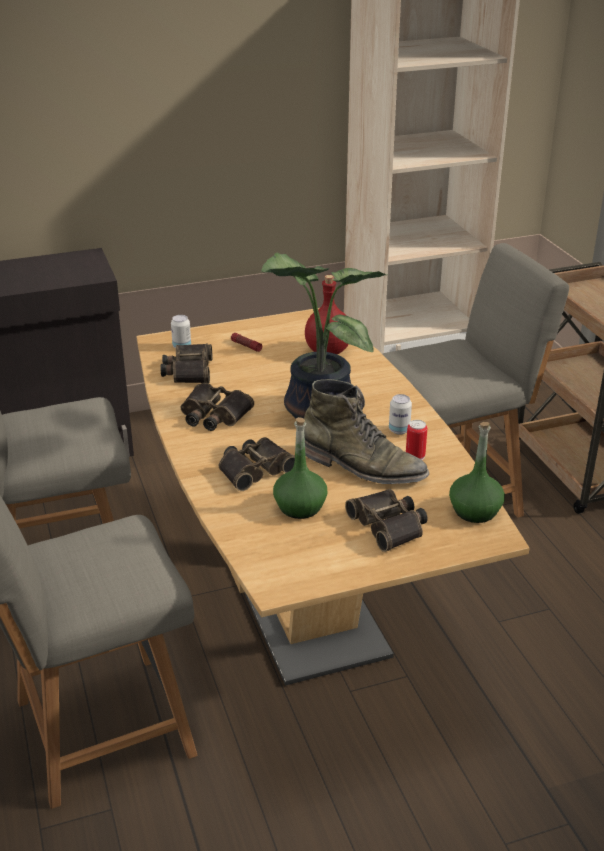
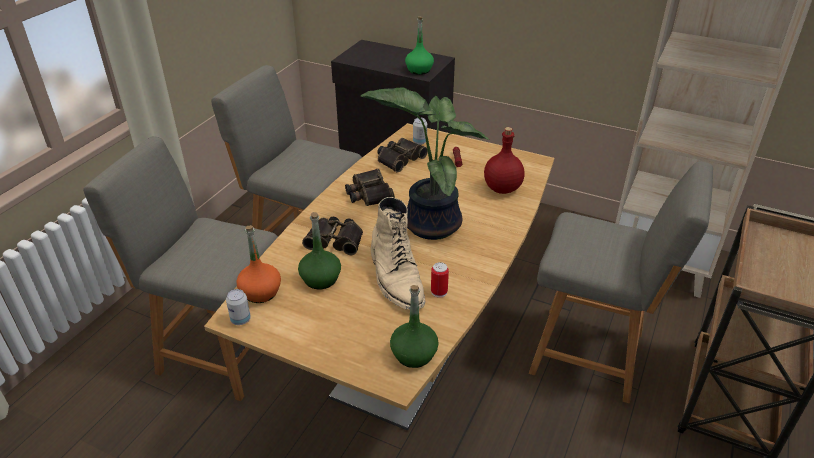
camera: 45 degrees right, 5 degrees up
green boot [304,379,429,484] -> beige boot [371,197,426,309]
binoculars [345,489,428,552] -> none
can [389,394,412,435] -> can moved to [226,289,251,325]
none -> orange bottle [236,225,281,303]
none -> green bottle [405,16,434,75]

